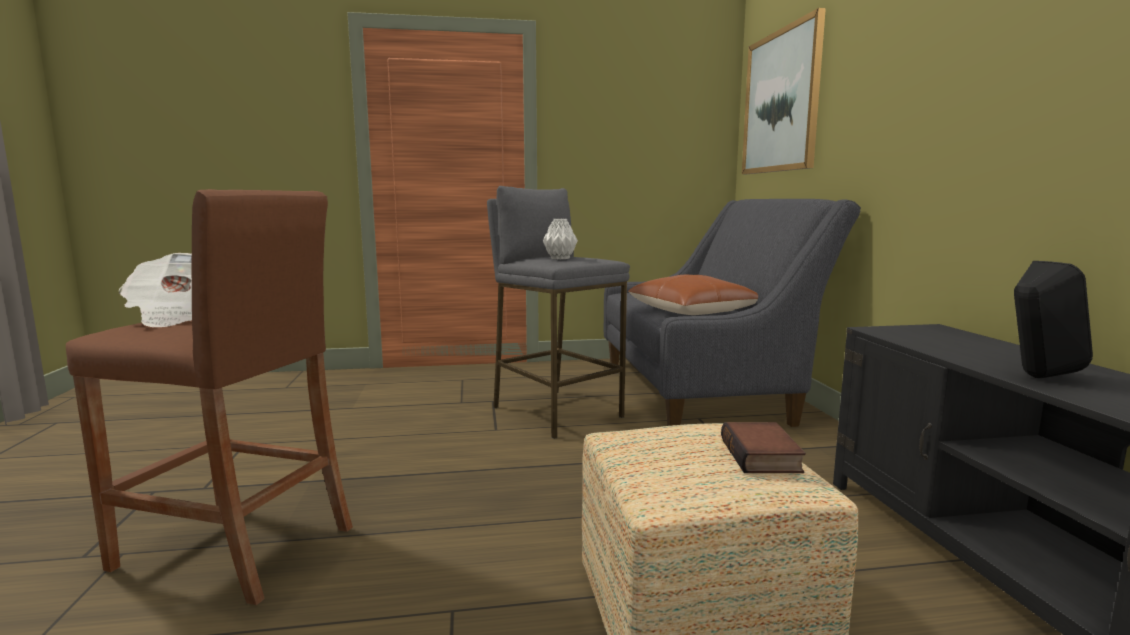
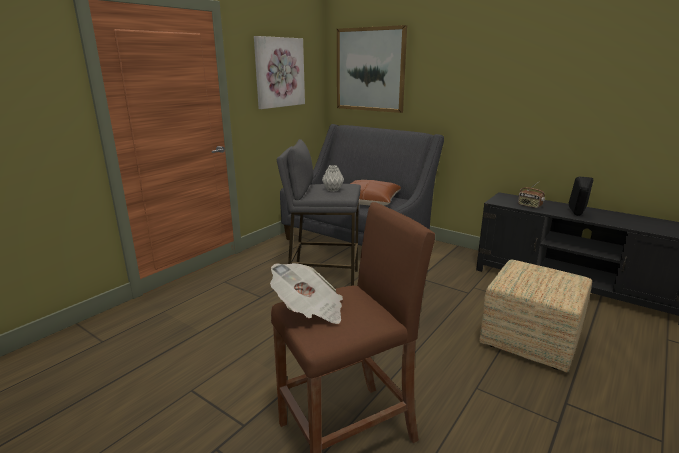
camera: 45 degrees left, 10 degrees up
book [721,422,806,473] -> none
none -> picture [254,36,305,109]
none -> radio [518,183,545,208]

